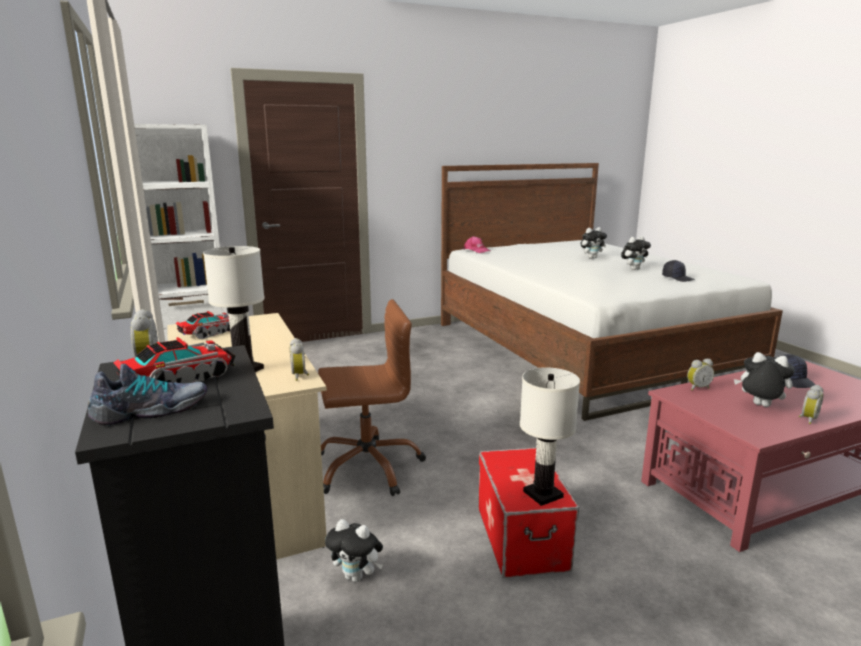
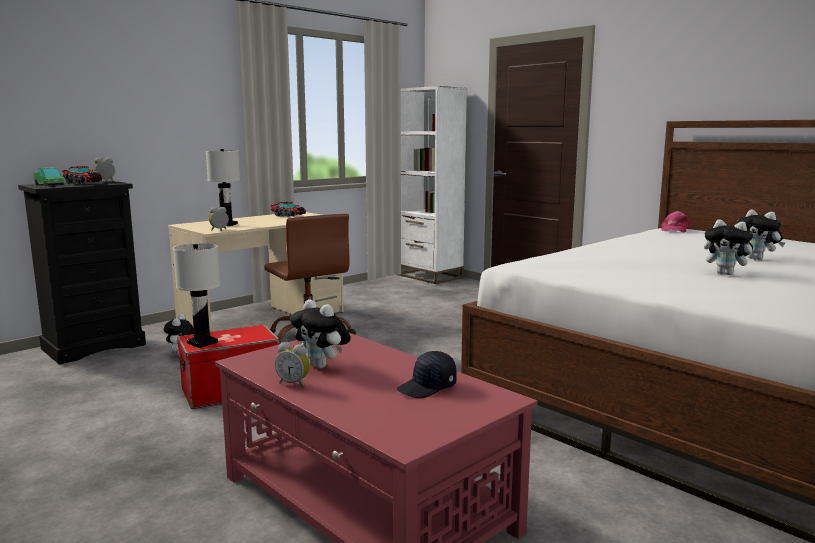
camera: 70 degrees right, 5 degrees down
shoe [88,364,207,426] -> toy truck [33,167,65,186]
black cap [662,260,695,282] -> none
alarm clock [687,359,714,391] -> none
plush toy [734,352,795,407] -> plush toy turned 120 degrees clockwise [290,300,351,368]

